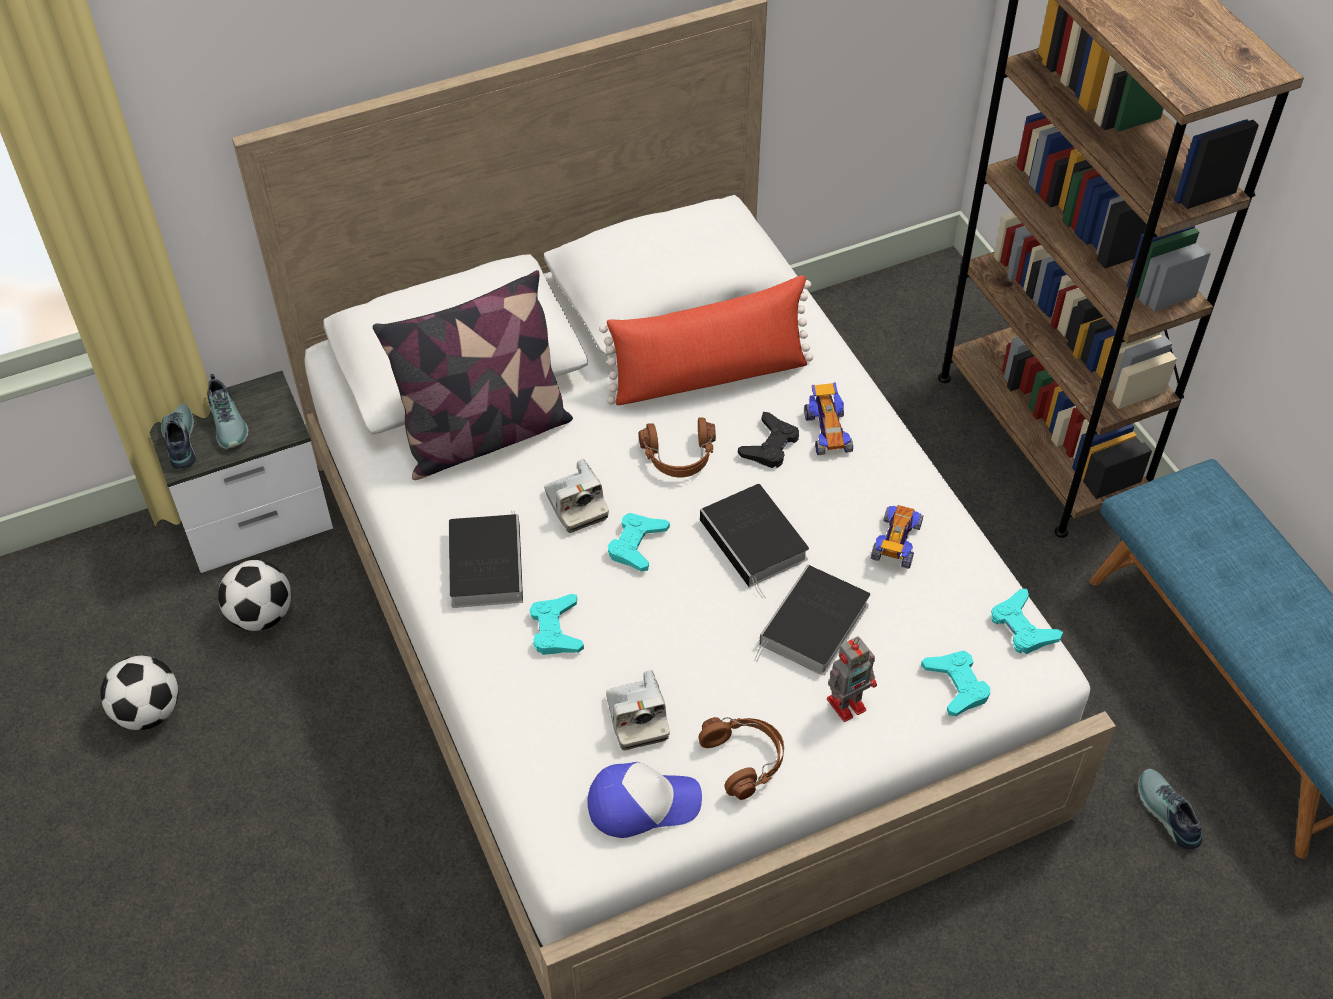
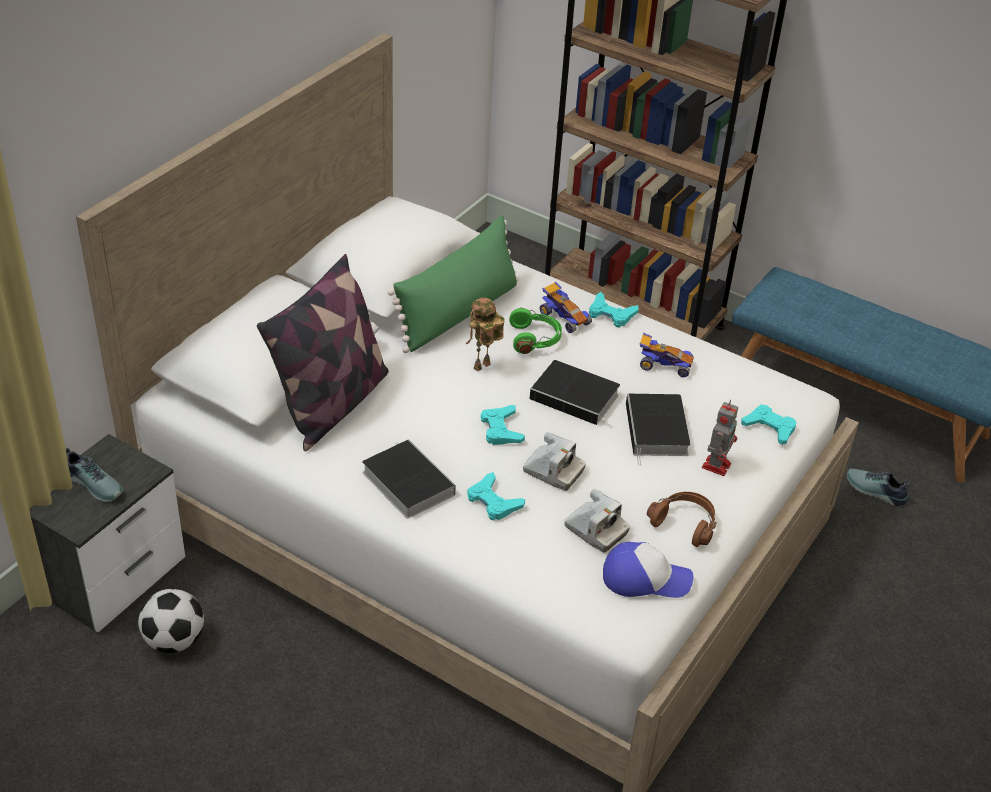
camera: 35 degrees left, 10 degrees down
football [100,656,178,730] -> none
shoe [161,404,196,469] -> none
camera [544,459,609,533] -> camera moved to [523,432,586,491]
cap [587,762,702,838] -> cap turned 45 degrees clockwise [603,542,693,598]
red pillow [599,275,813,405] -> green pillow [387,216,519,353]
brown headphones [639,417,716,477] -> toy robot [466,297,505,371]
black game controller [738,412,799,468] -> green headphones [509,308,562,354]
toy car [871,505,923,569] -> toy car turned 120 degrees clockwise [640,333,694,378]
turquoise game controller [991,588,1063,654] -> turquoise game controller moved to [589,292,639,327]

